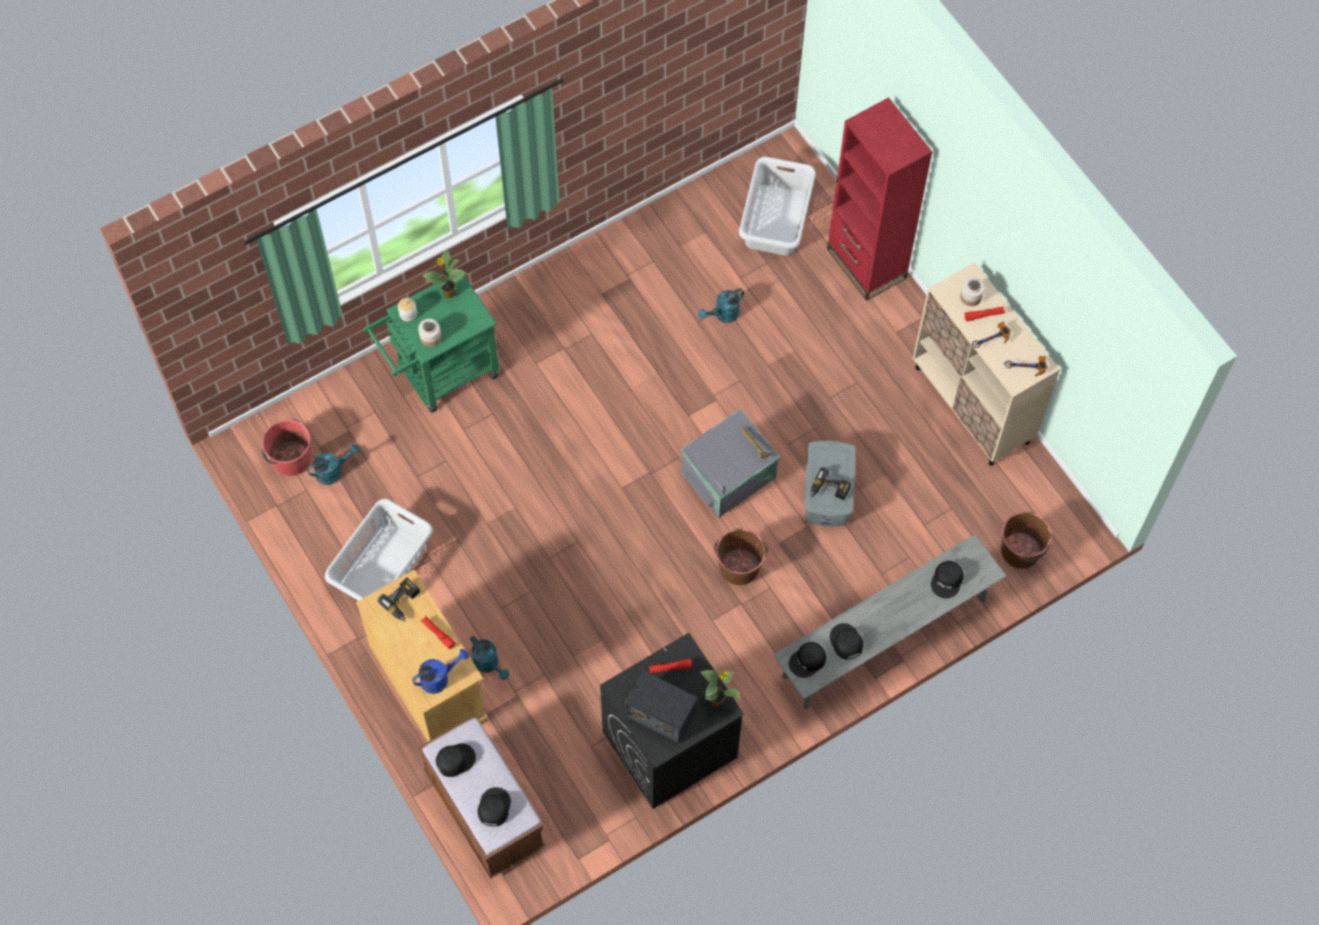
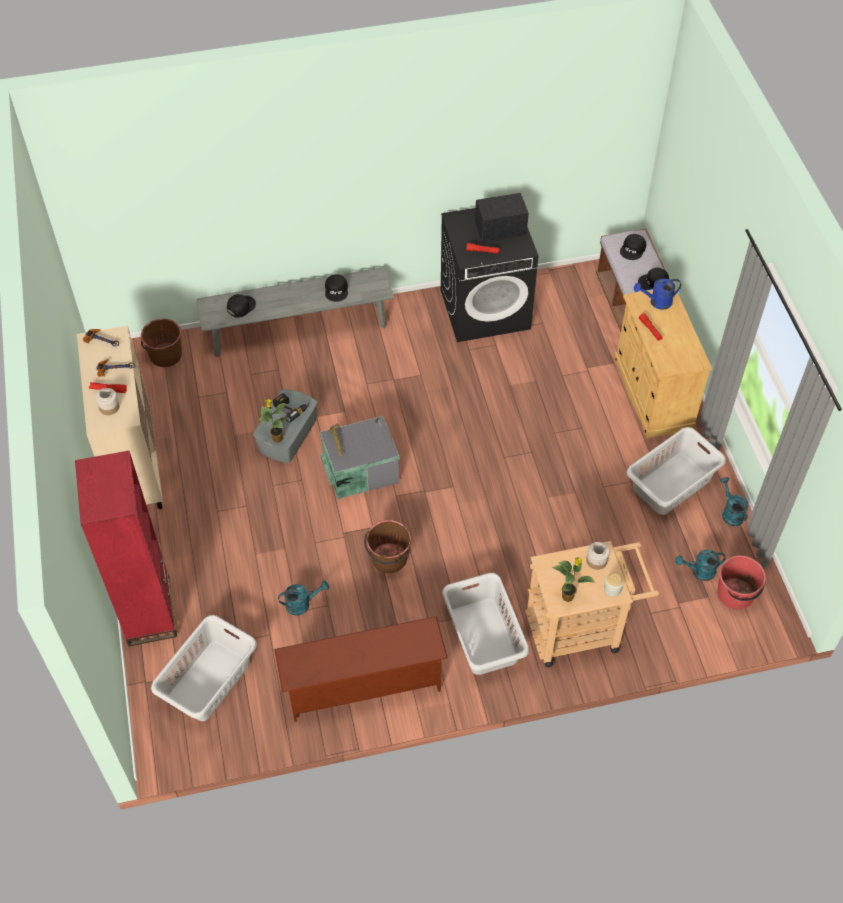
camera: 160 degrees left, 10 degrees down
green cart [363,275,500,412] -> beige cart [525,541,659,667]
power drill [378,578,420,621] -> none
turquoise watering can [470,636,509,680] -> turquoise watering can moved to [720,477,748,526]
radio [625,671,698,743] -> radio turned 60 degrees counterclockwise [475,193,529,242]
potted plant [700,670,741,707] -> potted plant moved to [258,399,288,443]
brown bucket [714,529,768,585] -> brown bucket moved to [364,520,411,573]
black cap [789,642,826,678] -> none
none -> brown shoe rack [274,616,448,722]
none -> grey laundry basket [442,573,529,675]

